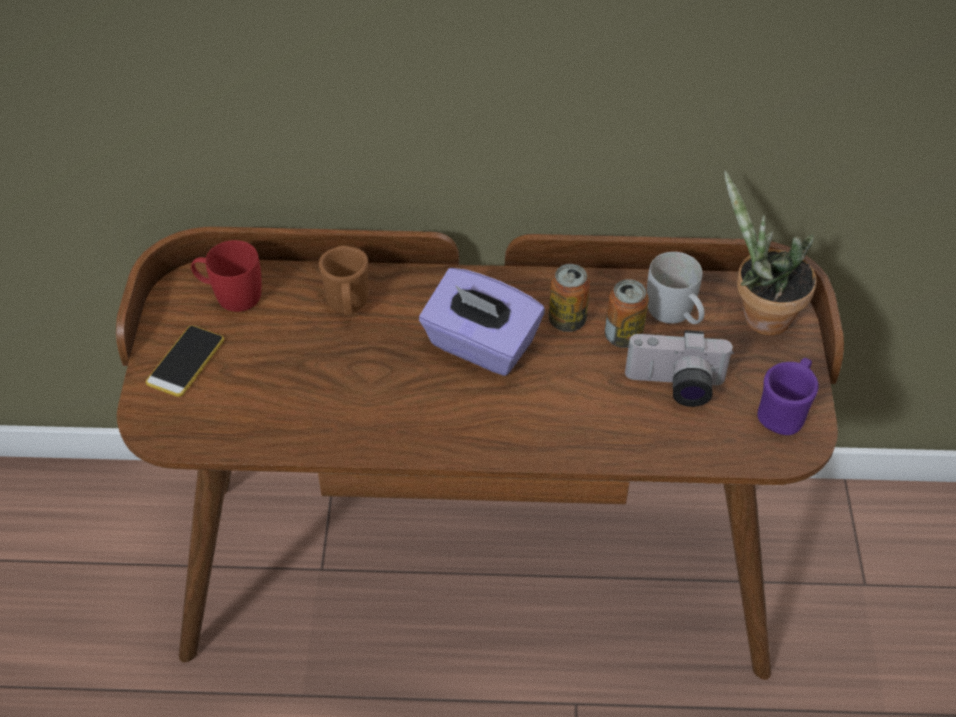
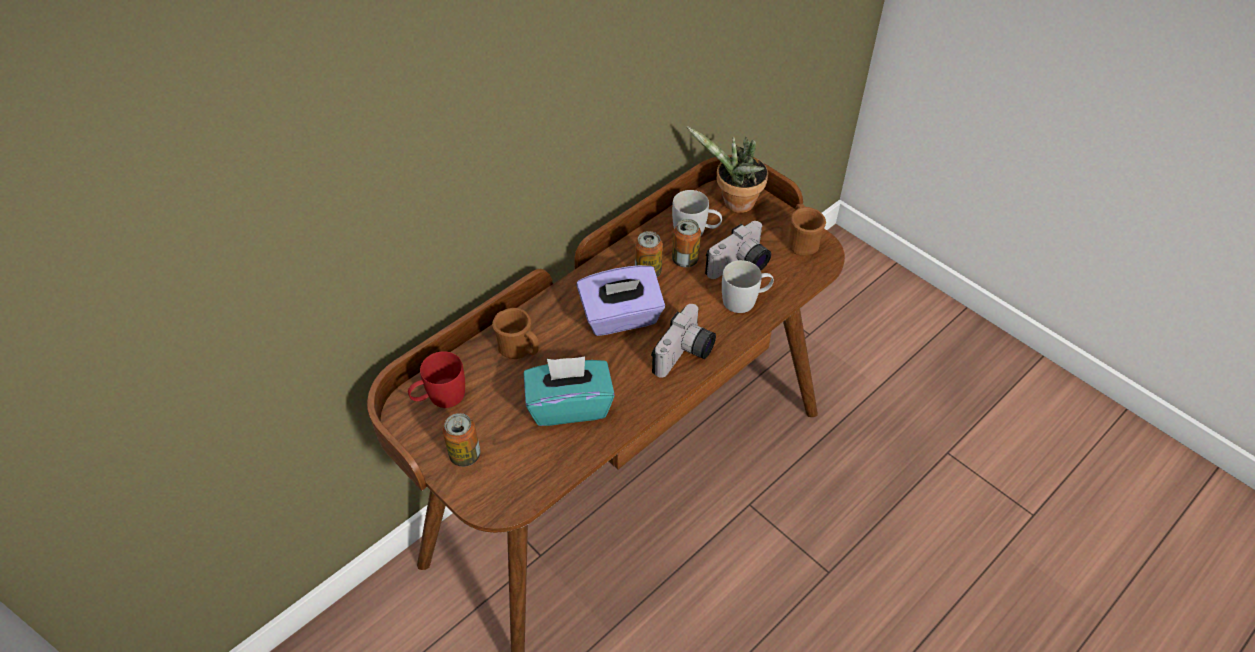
camera: 45 degrees left, 0 degrees up
phone [146,325,224,397] -> can [443,413,480,467]
purple mug [757,358,819,435] -> brown mug [789,204,826,256]
none -> turquoise tissue box [524,357,615,426]
none -> camera [651,304,716,378]
none -> white mug [722,260,774,313]

